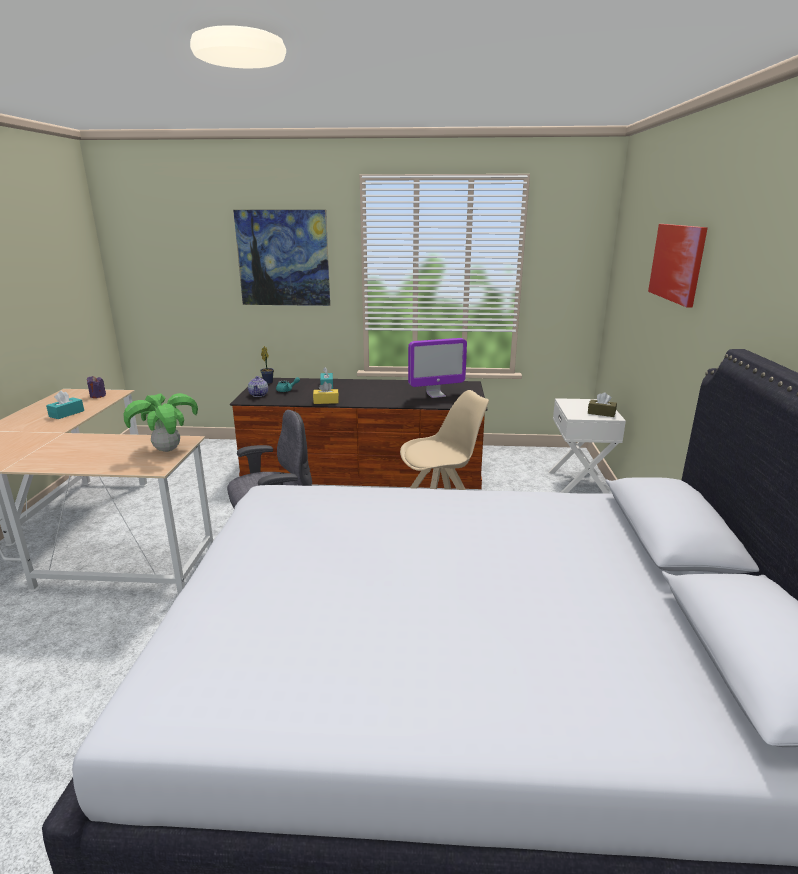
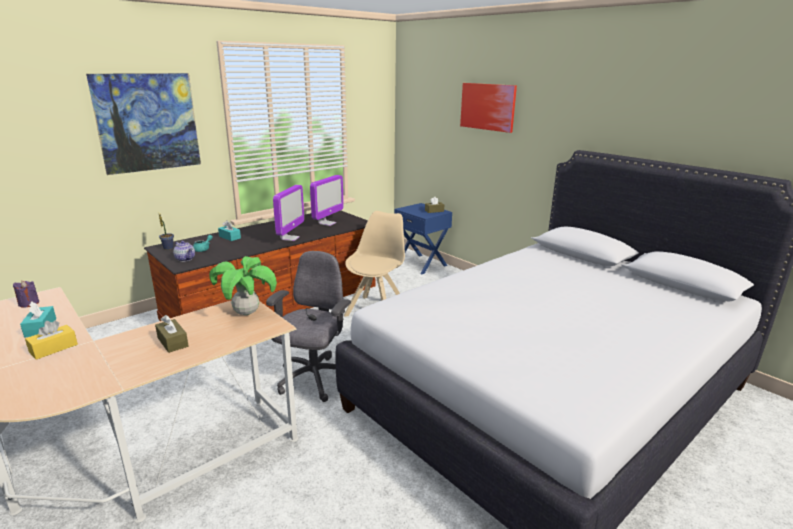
camera: 45 degrees left, 0 degrees up
yellow tissue box [313,382,339,404] -> yellow tissue box moved to [25,320,78,360]
white nightstand [548,398,626,494] -> blue nightstand [394,203,452,274]
none -> brown tissue box [155,315,188,353]
none -> monitor [273,185,304,241]

